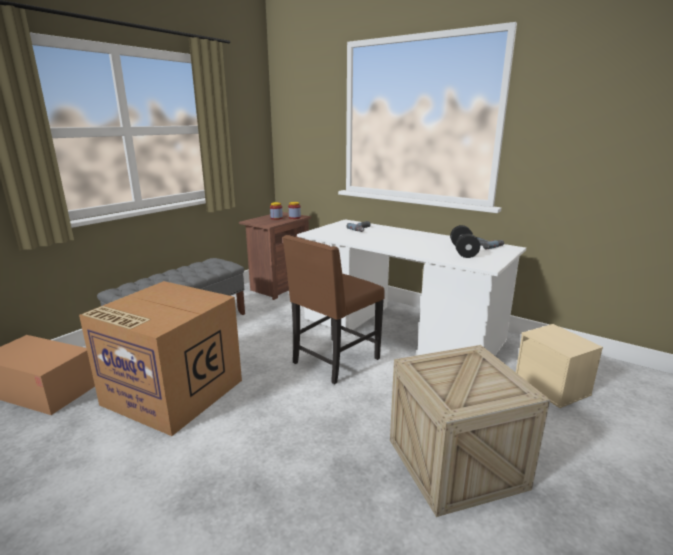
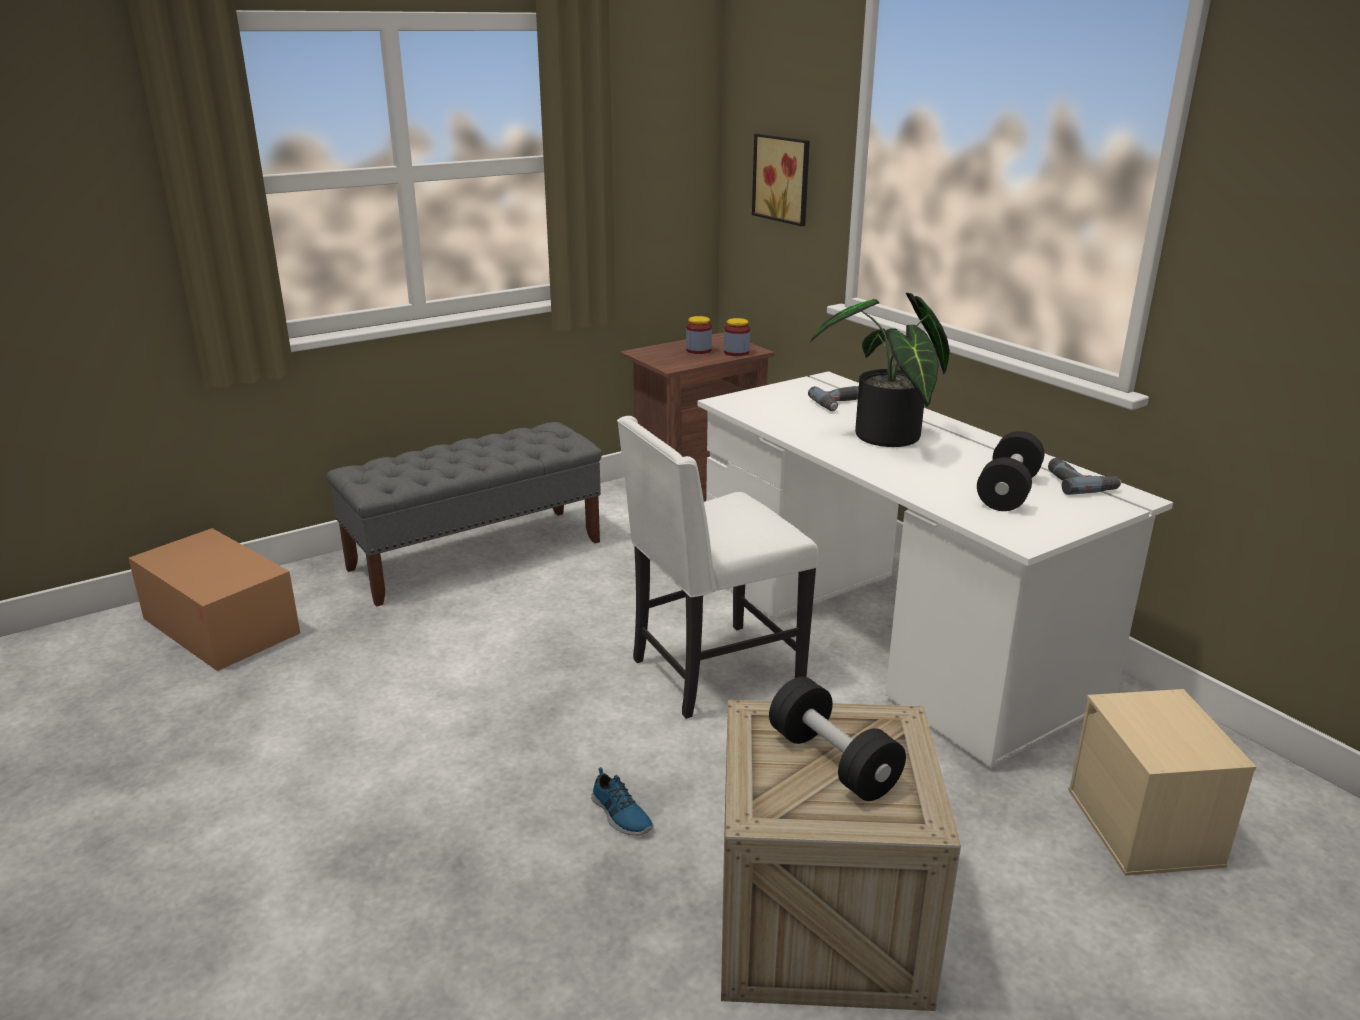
camera: 20 degrees right, 5 degrees up
cardboard box [79,281,242,436] -> none
brown chair [282,235,385,384] -> white chair [617,416,818,719]
none -> shoe [591,767,654,836]
none -> picture [752,134,810,226]
none -> black dumbbell [769,677,906,801]
none -> potted plant [810,293,950,447]

